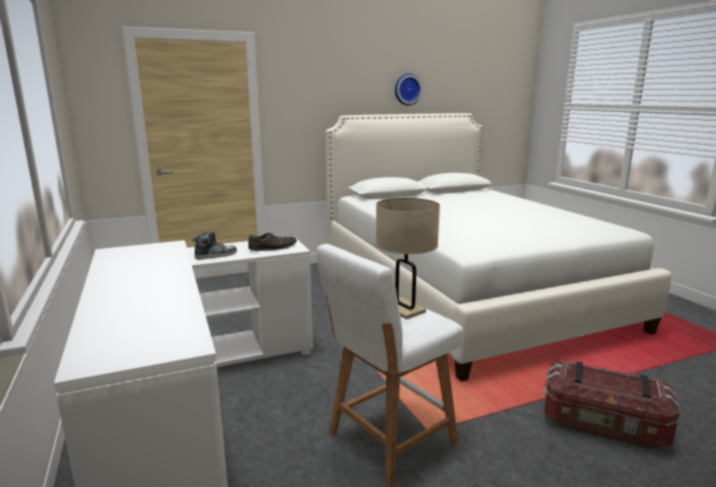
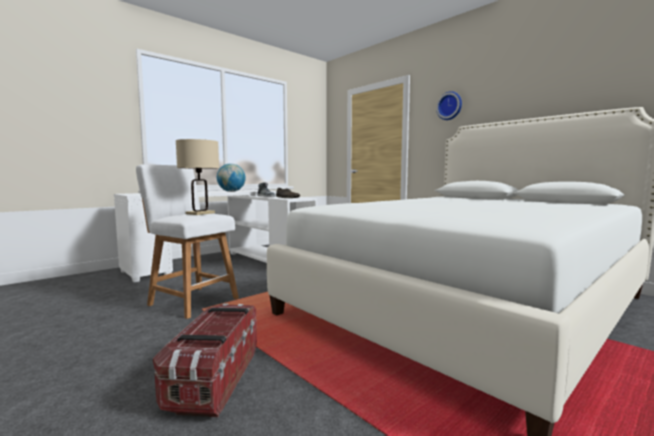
camera: 70 degrees right, 10 degrees down
wall clock [395,73,422,106] -> wall clock moved to [436,91,462,120]
none -> globe [217,163,246,192]

